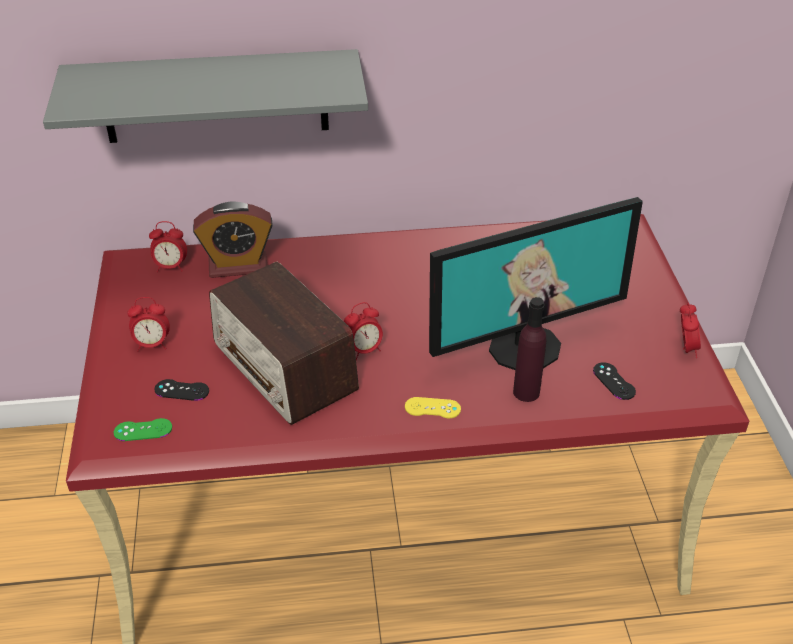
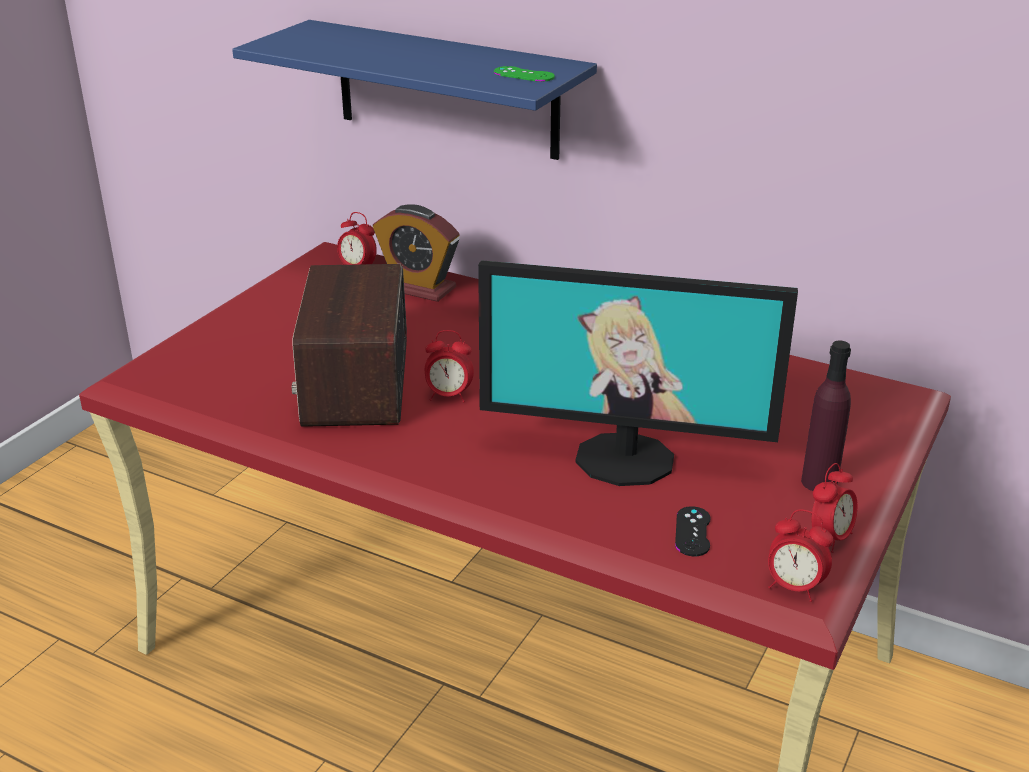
camera: 35 degrees right, 10 degrees down
grey shelf [43,49,368,143] -> blue shelf [232,20,597,160]
green game controller [114,418,172,441] -> green game controller moved to [494,66,555,82]
alarm clock [127,297,170,351] -> alarm clock moved to [768,509,833,602]
black game controller [155,379,209,401] -> none
yellow game controller [405,397,461,418] -> none
purple bottle [513,297,546,402] -> purple bottle moved to [801,341,851,491]

